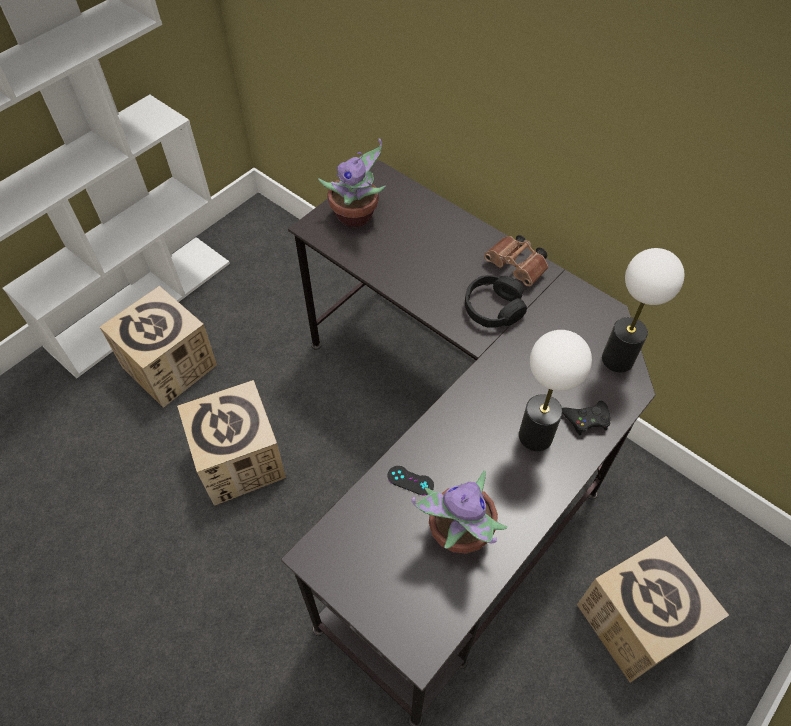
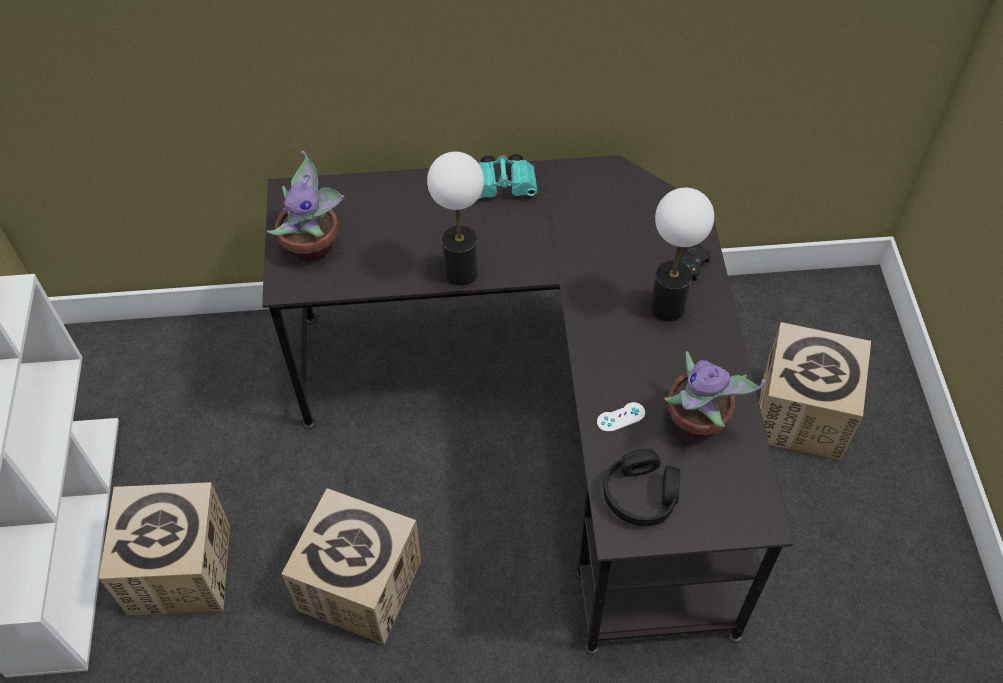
camera: 45 degrees left, 0 degrees up
black game controller [388,466,434,496] -> white game controller [597,402,645,432]
black headphones [465,275,527,328] -> black headphones moved to [603,449,680,526]
brown binoculars [484,235,548,286] -> turquoise binoculars [478,154,538,199]
table lamp [602,248,685,373] -> table lamp moved to [427,152,484,286]

